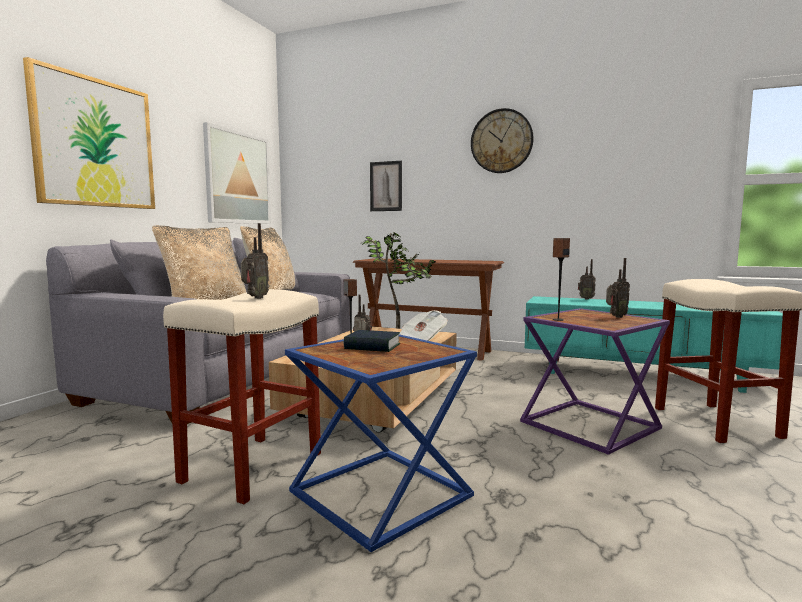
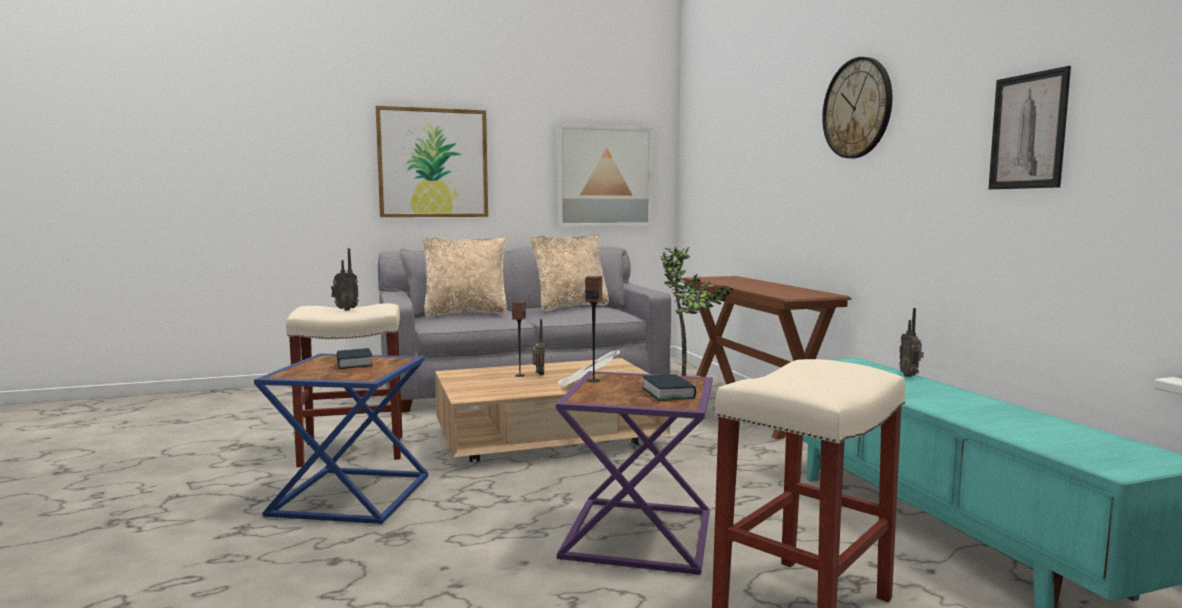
camera: 50 degrees right, 0 degrees up
picture [370,161,402,211] -> picture moved to [988,66,1071,189]
radio [606,258,630,318] -> book [642,374,696,401]

